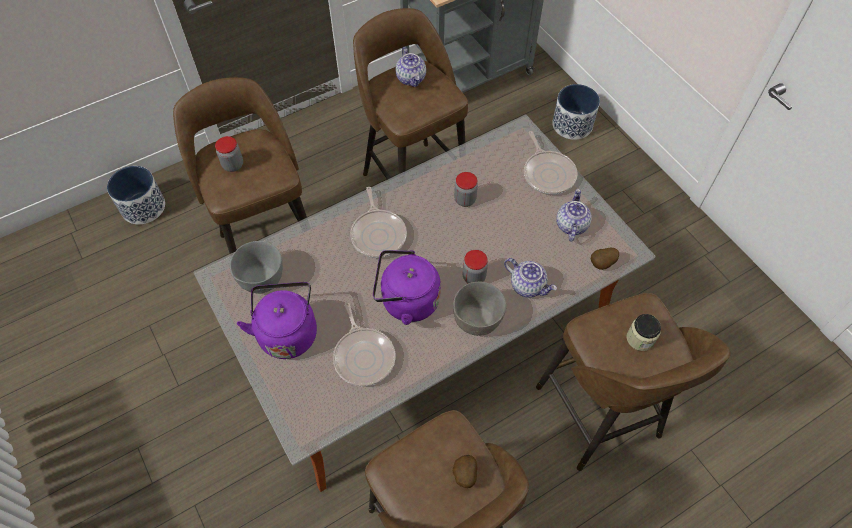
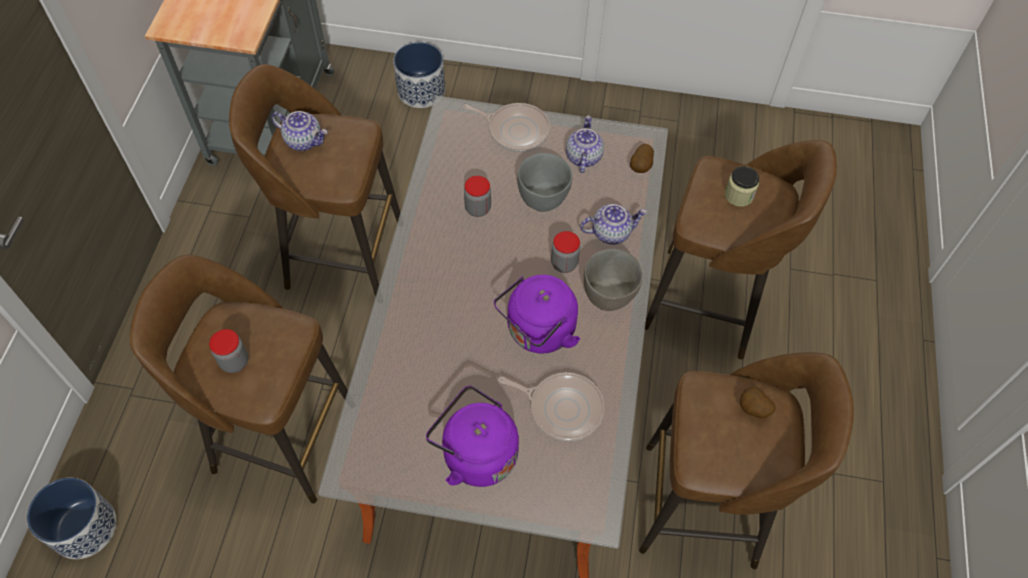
camera: 50 degrees left, 0 degrees up
grey bowl [230,241,283,293] -> grey bowl moved to [517,153,572,212]
frying pan [350,187,407,258] -> none
teapot [556,189,592,242] -> teapot turned 45 degrees clockwise [566,116,604,173]

